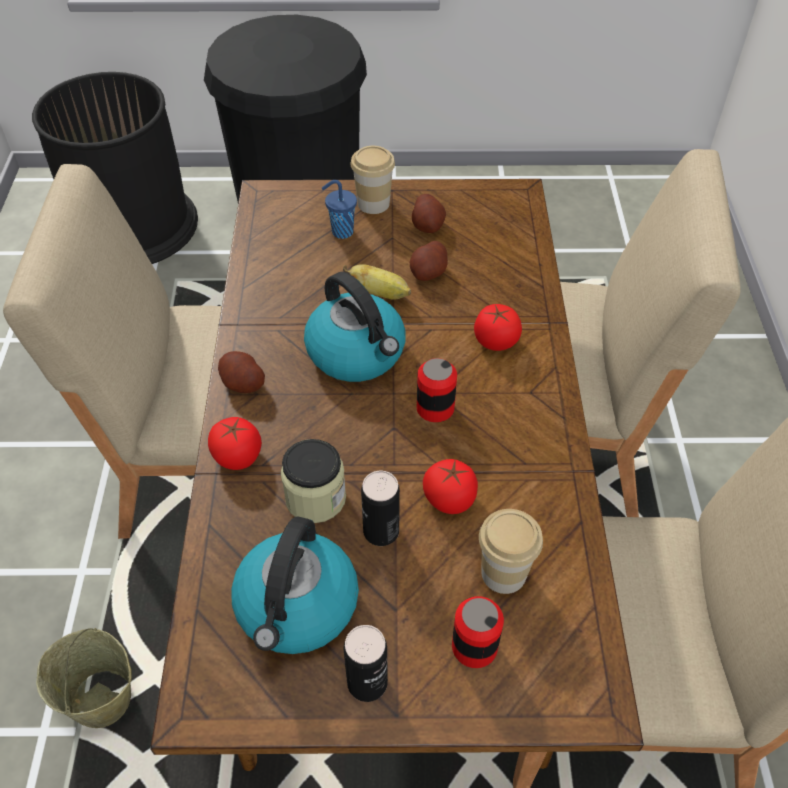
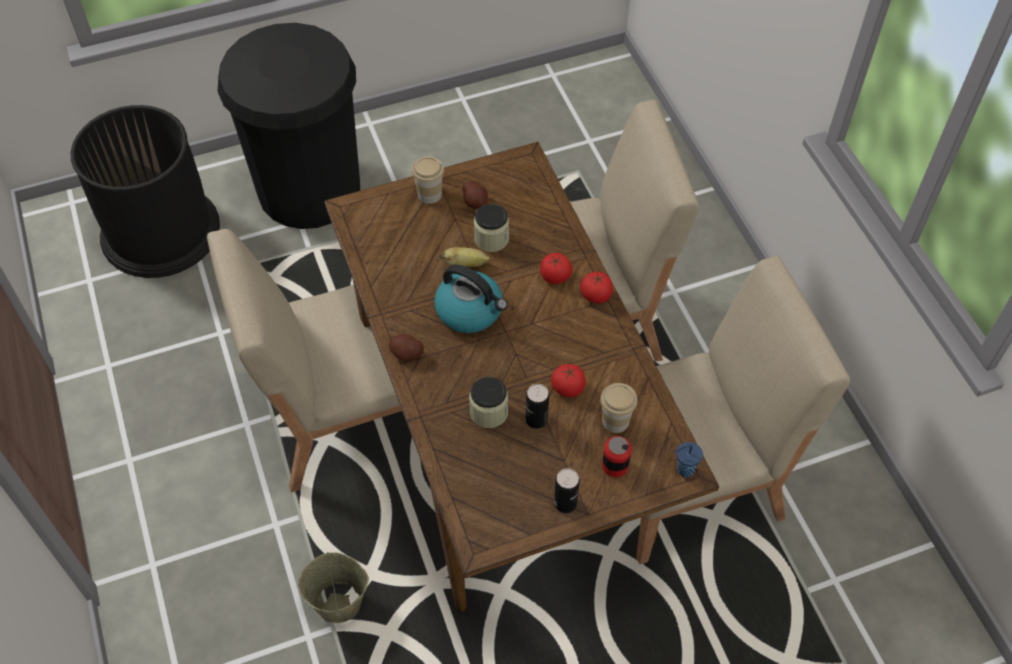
camera: 20 degrees left, 5 degrees up
tomato [208,417,262,470] -> tomato moved to [580,272,613,303]
kettle [231,517,359,654] -> none
blue cup [322,180,357,239] -> blue cup moved to [675,442,703,477]
potato [410,241,448,281] -> jar [474,204,509,252]
can [417,358,457,422] -> none

